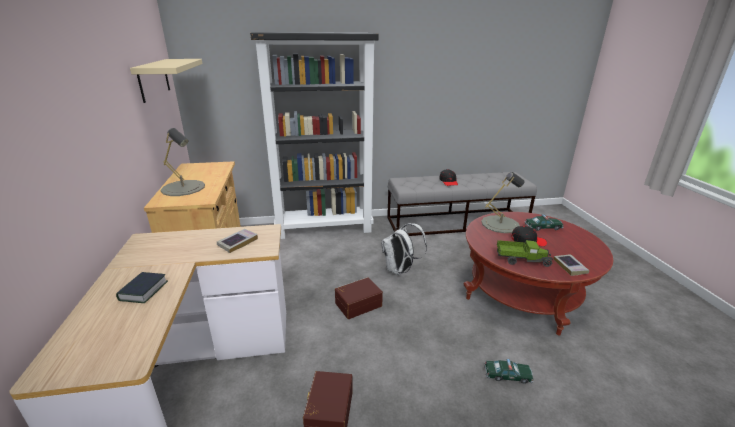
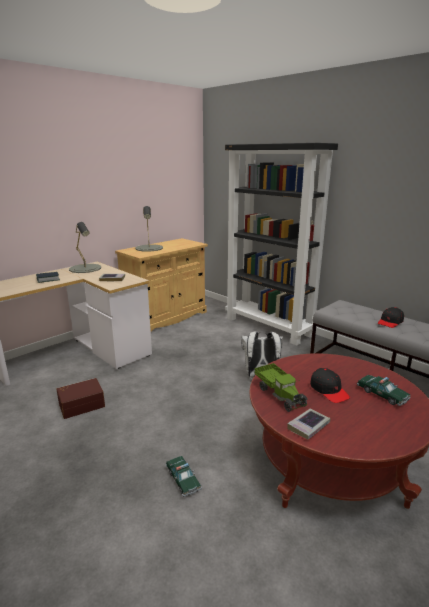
camera: 55 degrees right, 5 degrees down
beige shelf [130,59,203,103] -> none
brown storage box [335,277,383,319] -> none
grey table lamp [481,172,525,233] -> grey table lamp moved to [69,222,101,273]

